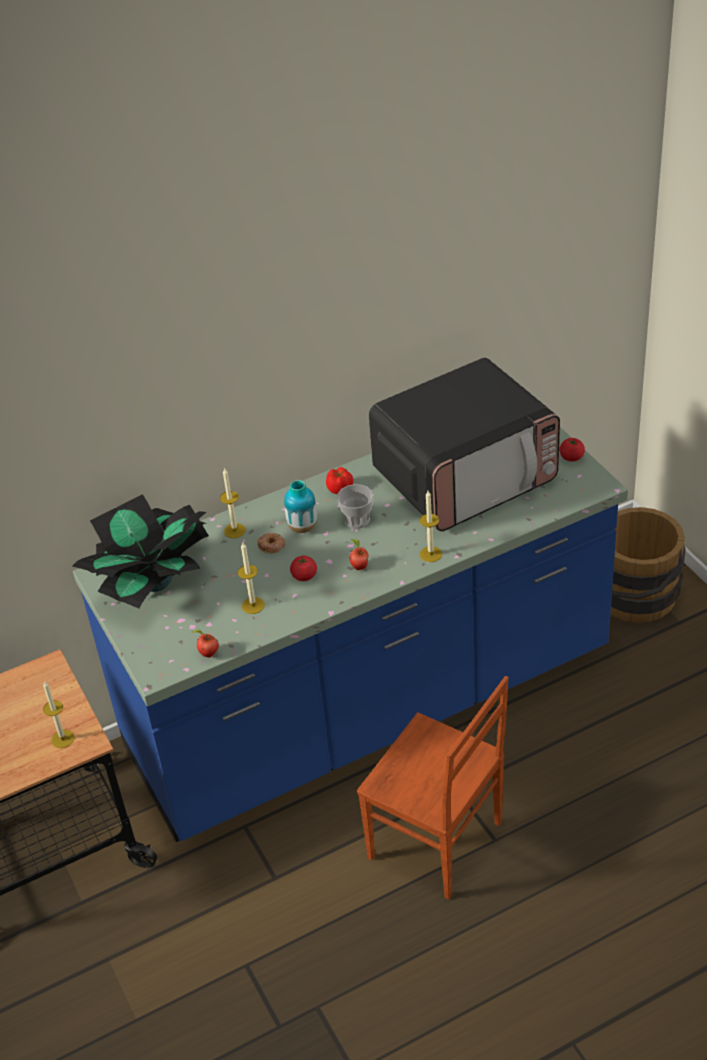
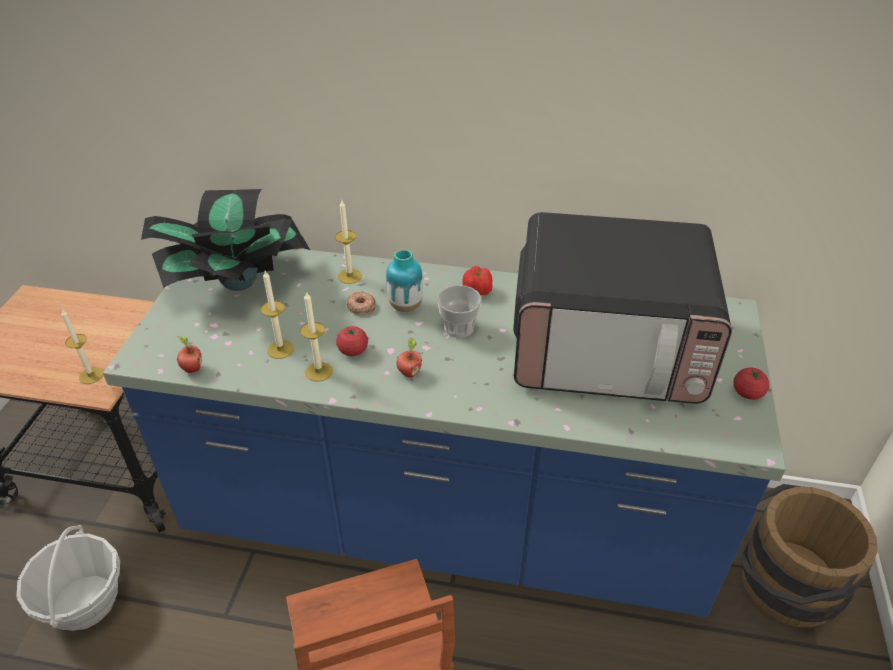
camera: 35 degrees right, 0 degrees up
candle [420,491,442,562] -> candle moved to [300,291,333,382]
none -> basket [16,525,120,631]

